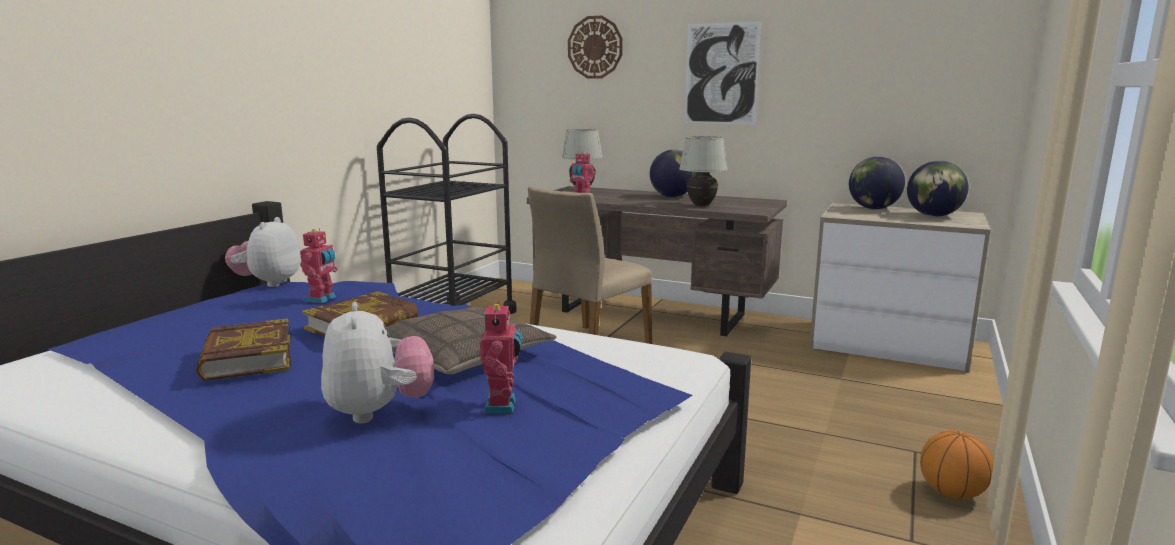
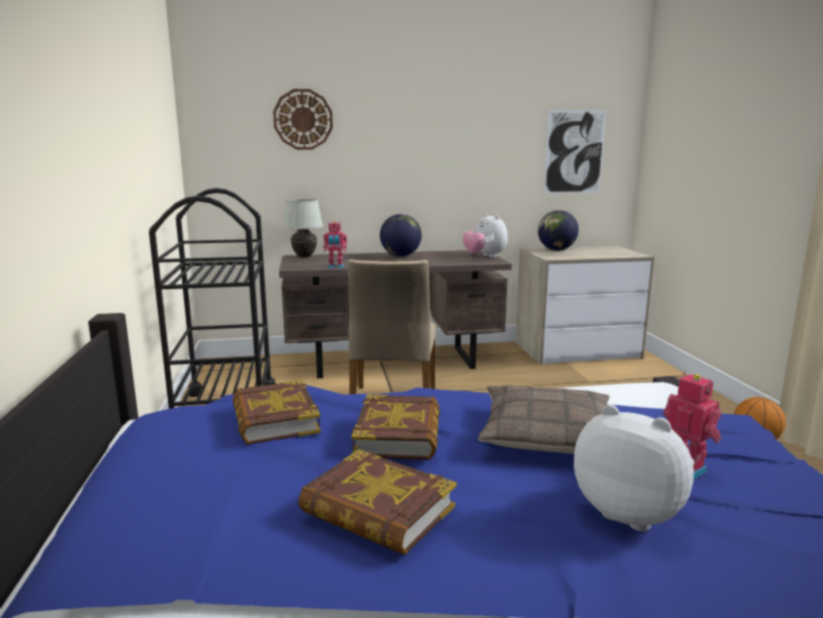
camera: 35 degrees left, 0 degrees up
plush toy [225,217,301,287] -> plush toy moved to [463,213,508,258]
toy robot [300,228,338,303] -> book [233,380,321,445]
white table lamp [679,136,727,206] -> none
picture [684,21,761,125] -> picture moved to [544,110,606,194]
globe [907,161,968,217] -> none

